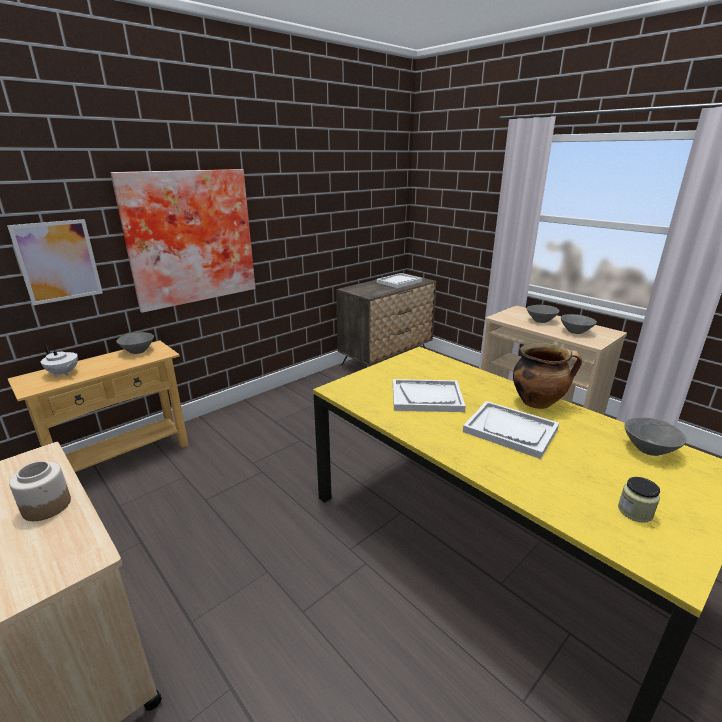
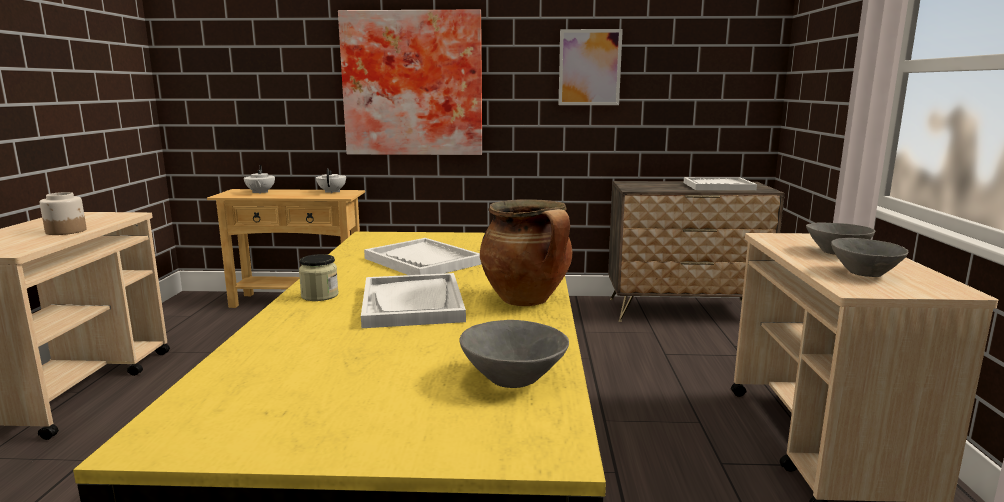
camera: 45 degrees right, 10 degrees down
picture [7,219,103,305] -> picture moved to [559,29,623,105]
grey bowl [116,332,154,354] -> white teapot [316,168,346,193]
jar [618,477,660,523] -> jar moved to [299,254,339,301]

